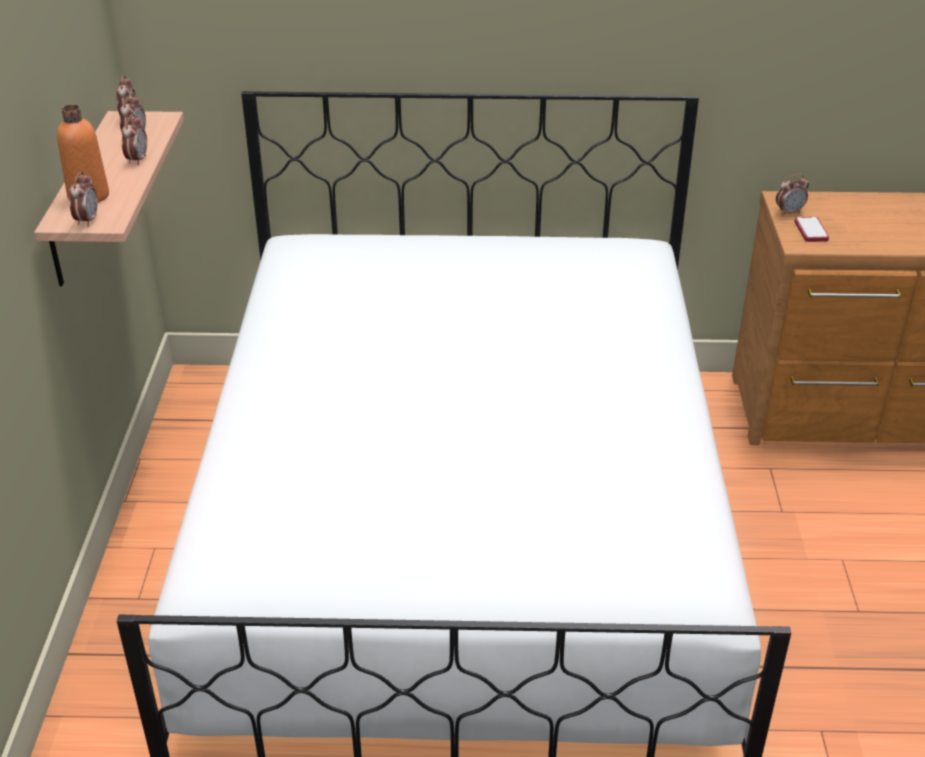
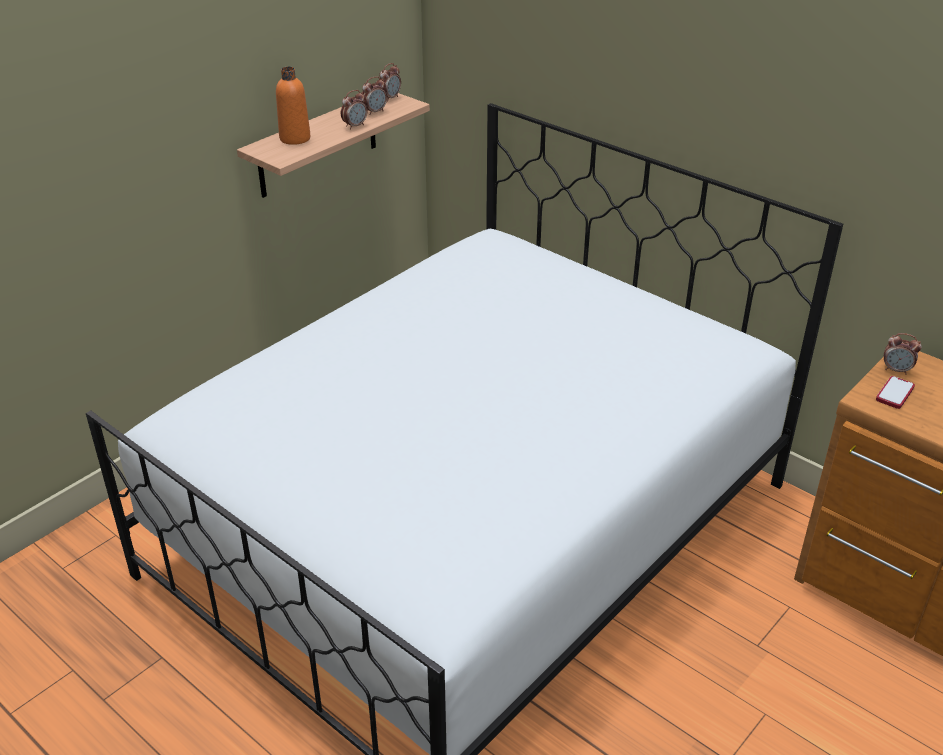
camera: 40 degrees right, 0 degrees up
alarm clock [69,171,98,227] -> none

